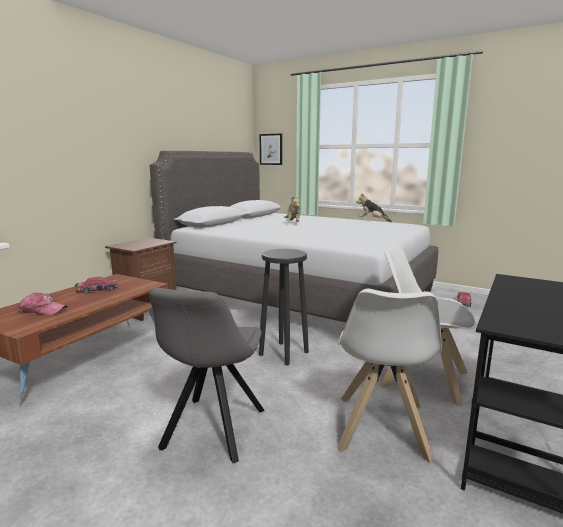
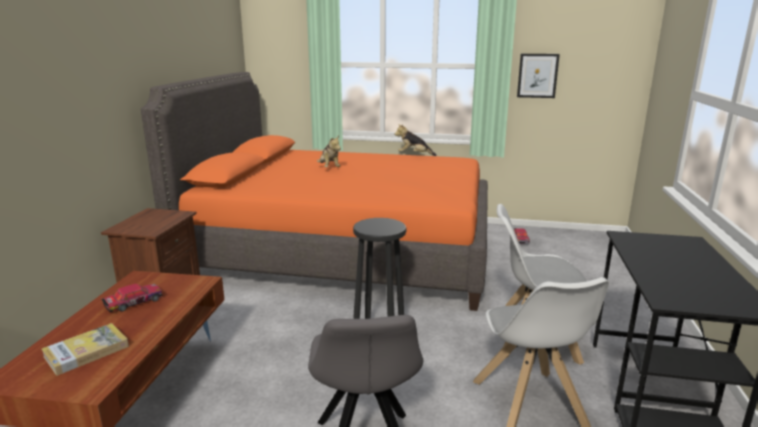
camera: 20 degrees left, 5 degrees up
cap [18,293,67,315] -> book [42,323,129,376]
grey bed [150,151,438,322] -> orange bed [141,72,488,311]
picture [260,133,282,165] -> picture moved to [517,54,560,98]

